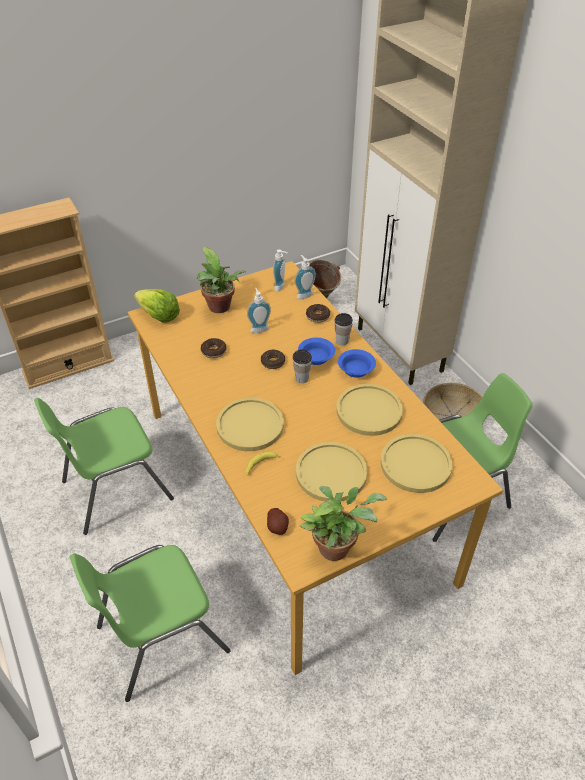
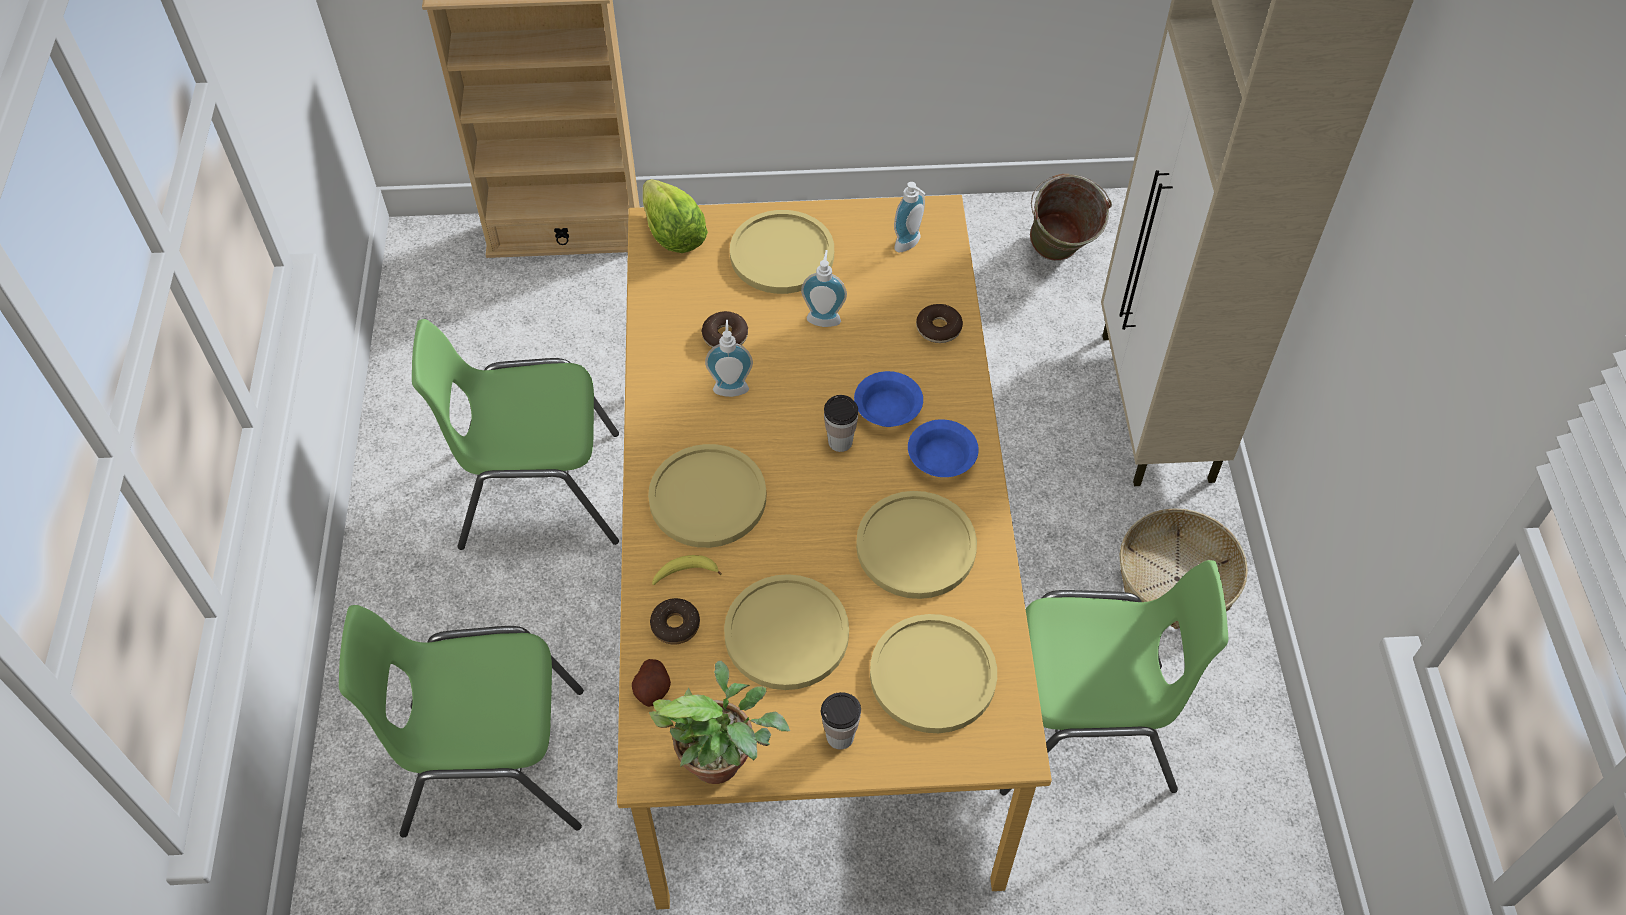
camera: 25 degrees right, 10 degrees up
potted plant [197,247,246,313] -> yellow plate [730,210,834,294]
donut [261,350,285,369] -> donut moved to [650,598,700,645]
soap dispenser [295,255,316,299] -> soap dispenser moved to [705,320,753,397]
cup [335,313,353,345] -> cup moved to [821,692,861,750]

